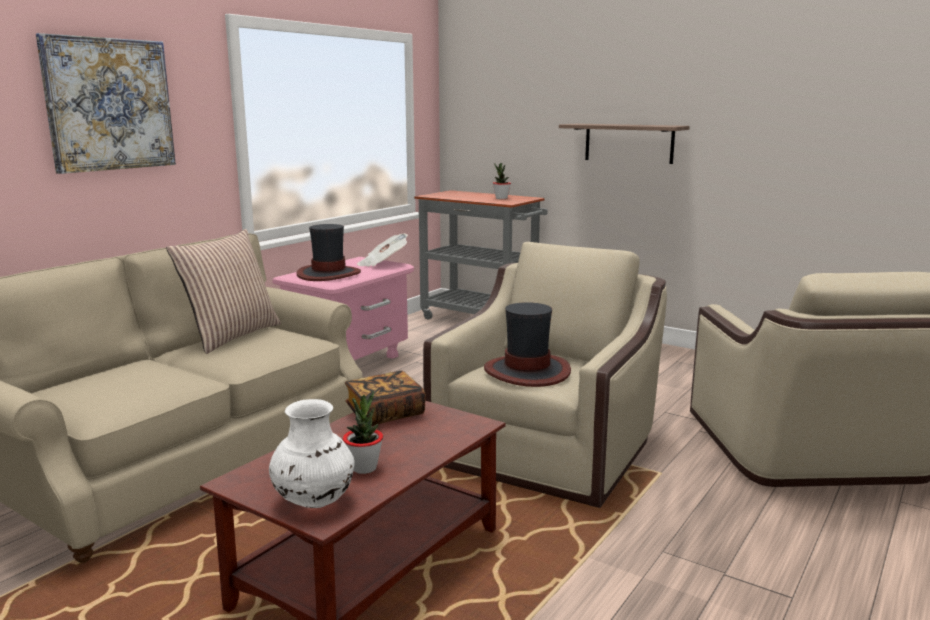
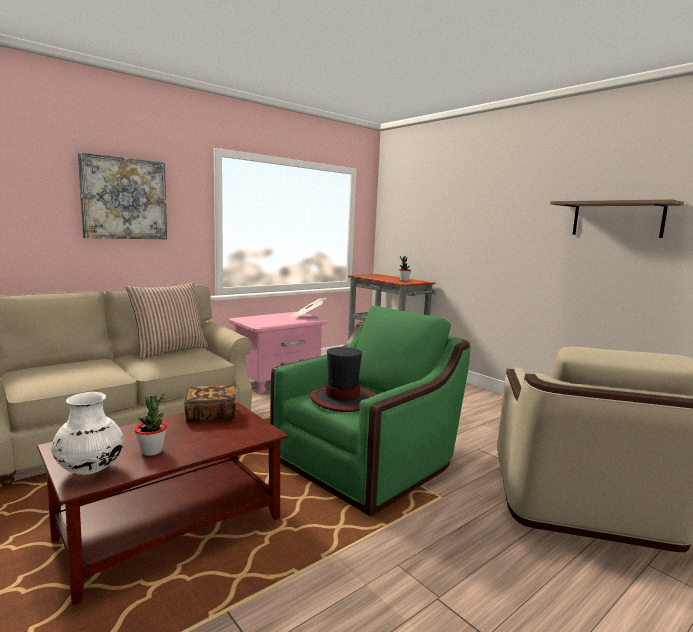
camera: 15 degrees right, 5 degrees down
hat [296,224,361,281] -> none
beige armchair [423,242,667,508] -> green armchair [270,305,471,517]
shelf [559,124,690,164] -> shelf moved to [550,199,684,238]

